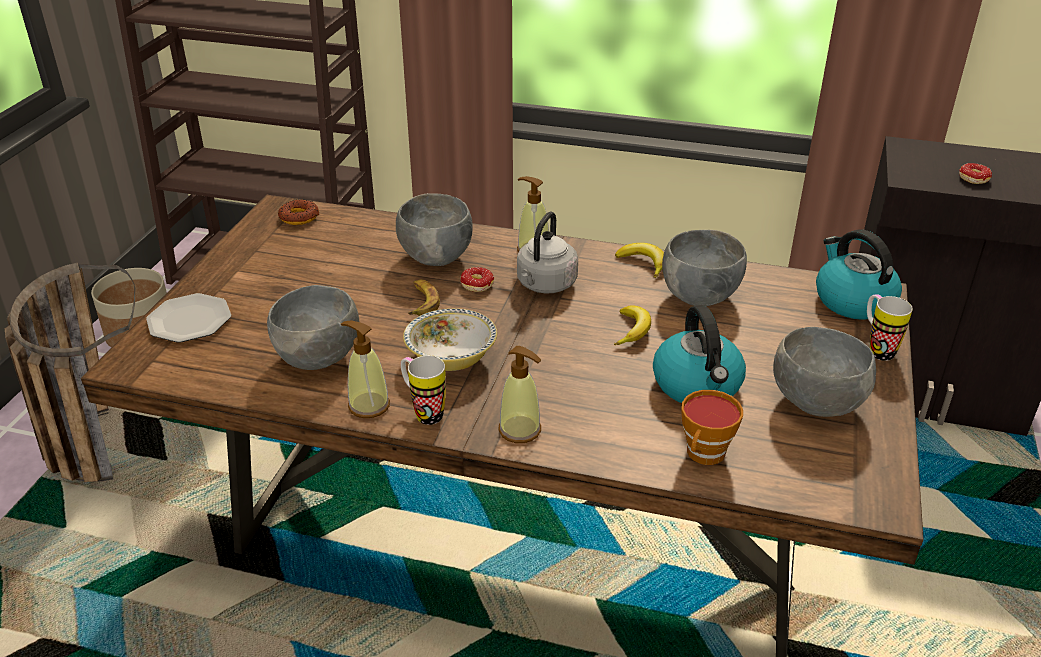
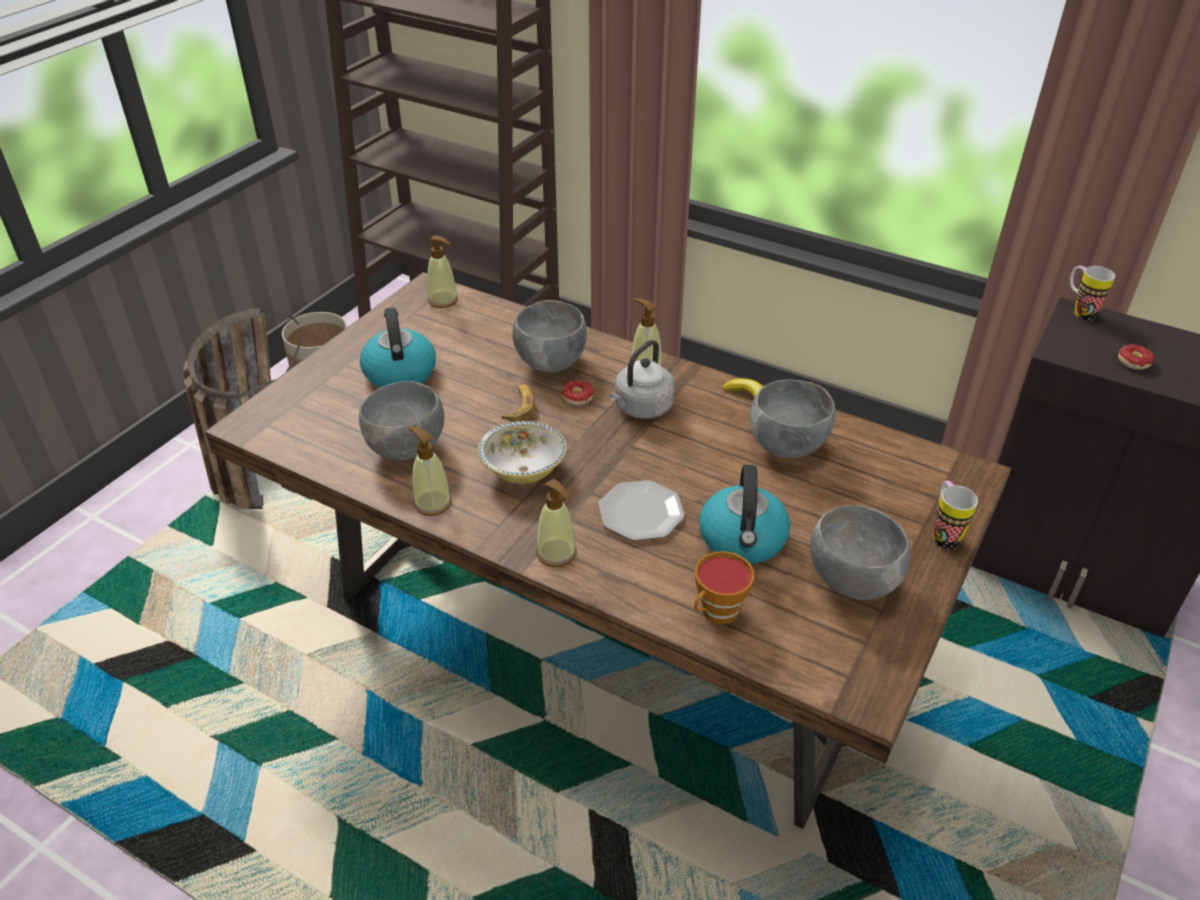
camera: 15 degrees right, 5 degrees up
plate [146,293,231,343] -> plate moved to [598,480,685,541]
donut [278,200,319,225] -> soap dispenser [427,235,458,308]
mug [401,356,446,425] -> mug moved to [1070,266,1115,321]
banana [614,305,651,345] -> none
kettle [816,229,902,320] -> kettle moved to [360,307,436,388]

